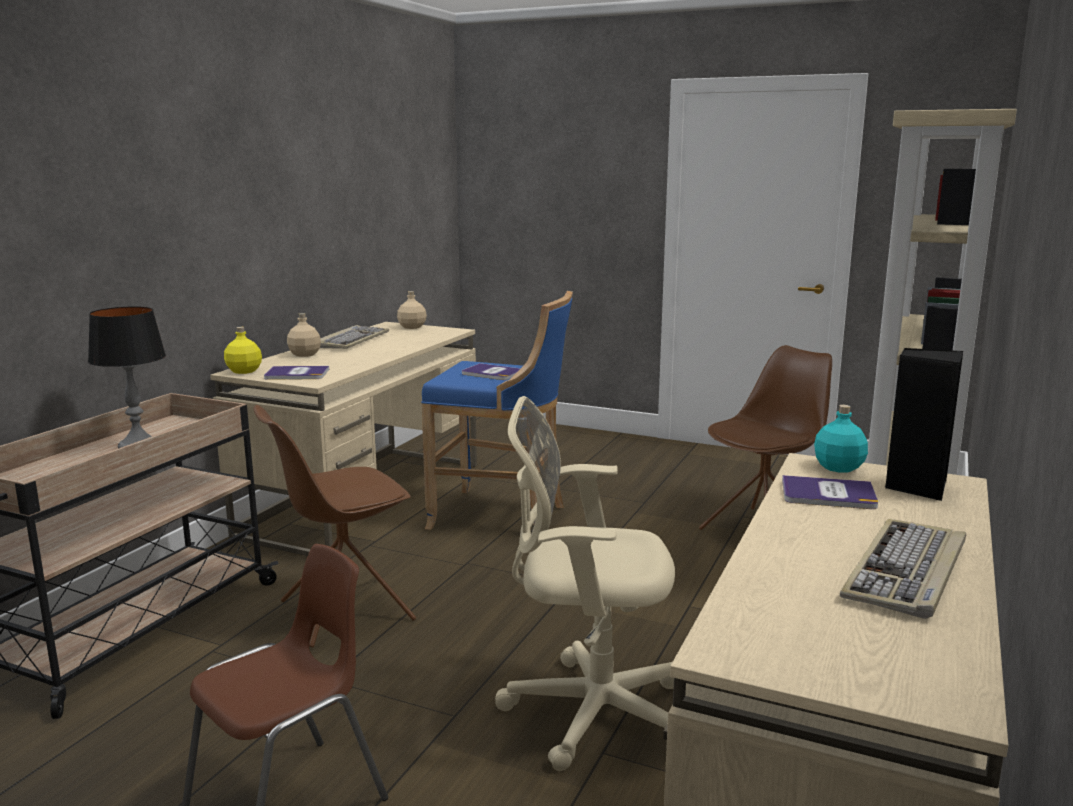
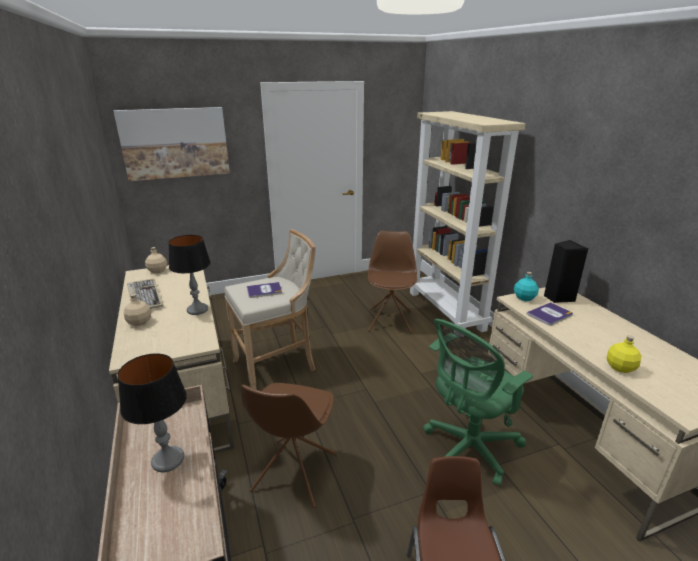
camera: 45 degrees left, 10 degrees up
yellow bottle [224,327,262,374] -> yellow bottle moved to [607,335,641,373]
book [264,366,329,380] -> none
blue stool [421,291,573,530] -> beige stool [224,230,316,389]
beige office chair [495,396,675,771] -> green office chair [423,319,533,486]
keyboard [840,519,966,619] -> none
none -> picture [114,107,230,181]
none -> table lamp [169,235,211,315]

